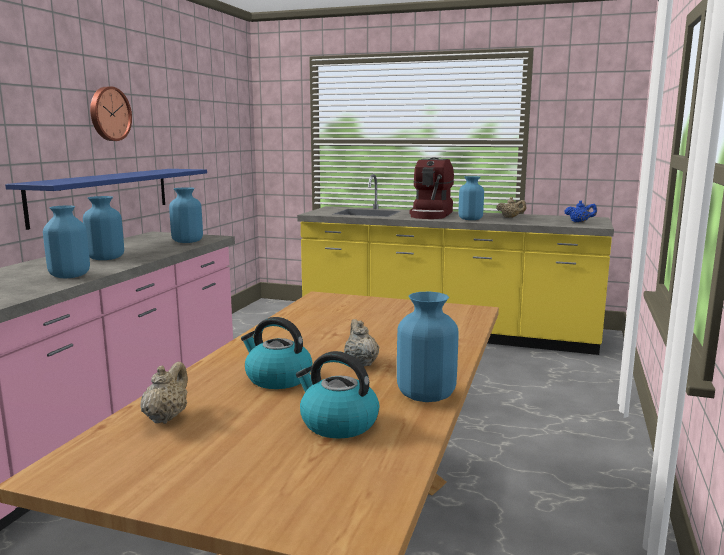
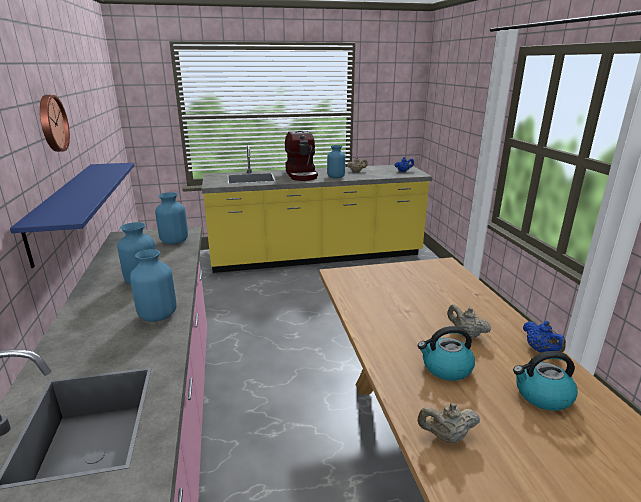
camera: 30 degrees left, 10 degrees up
beige teapot [141,362,188,424] -> beige teapot turned 75 degrees counterclockwise [418,403,480,443]
blue vase [397,292,458,402] -> blue teapot [523,321,566,353]

